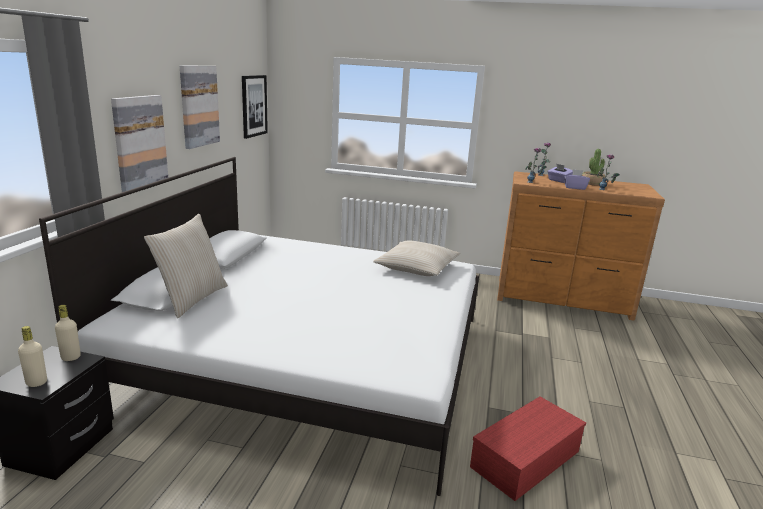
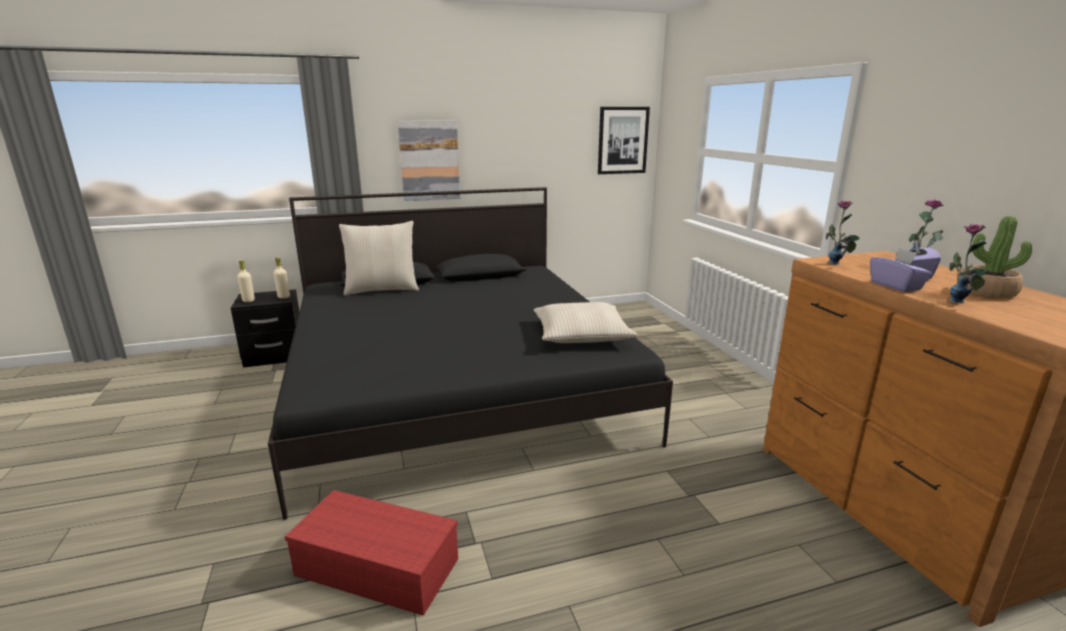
camera: 60 degrees right, 0 degrees up
white bed [39,157,479,496] -> black bed [268,187,673,520]
picture [180,66,220,149] -> none

